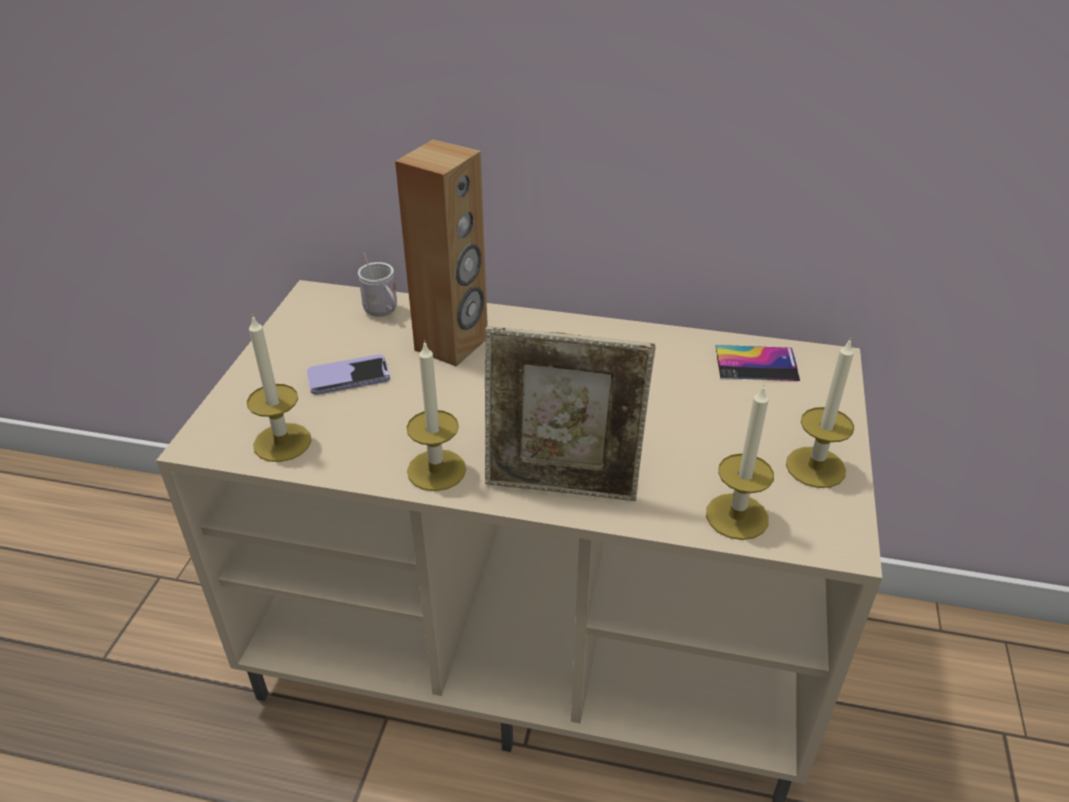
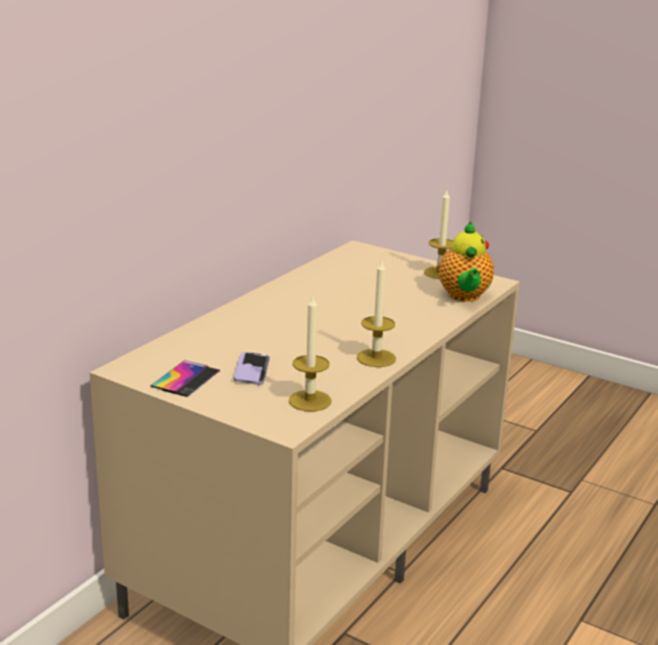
camera: 70 degrees left, 15 degrees down
white mug [358,252,397,317] -> none
brown speaker [395,139,488,367] -> none
picture frame [485,326,656,501] -> none
candle [706,385,774,540] -> teapot [439,221,494,302]
phone [716,345,800,381] -> phone moved to [151,360,220,397]

